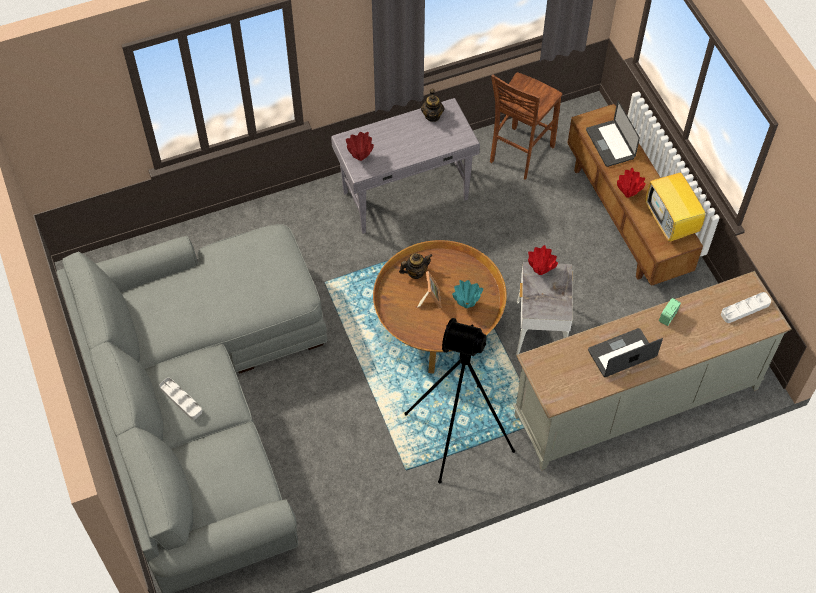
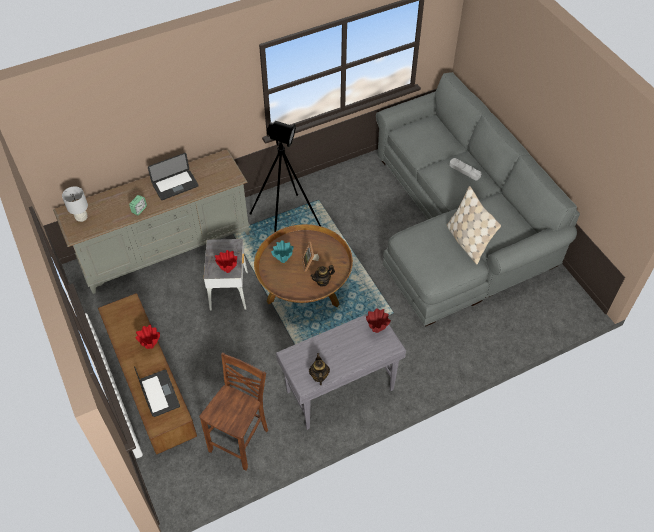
camera: 175 degrees right, 5 degrees down
television [645,172,707,242] -> none
grey tray [721,292,771,323] -> grey table lamp [62,186,88,222]
none -> beige pillow [447,186,501,264]

